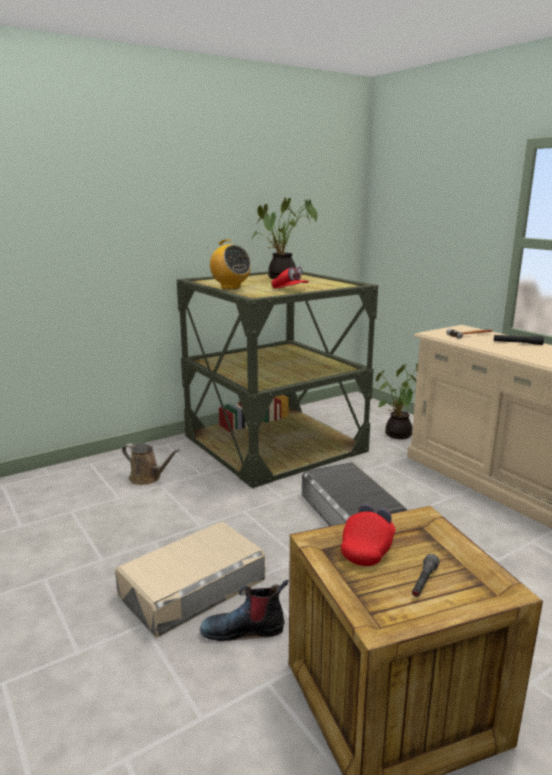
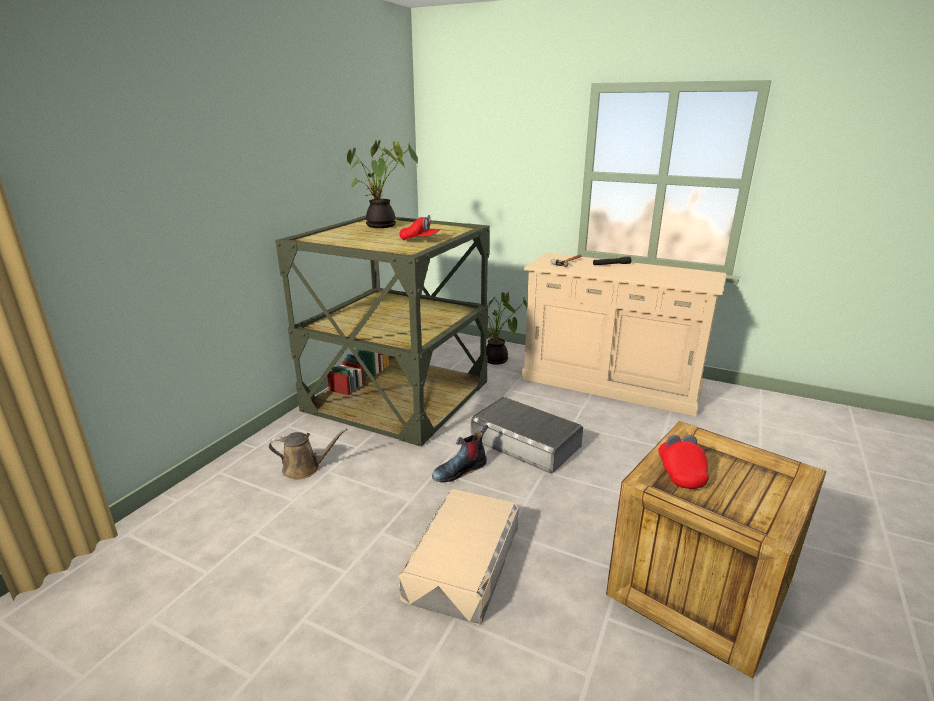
camera: 30 degrees left, 5 degrees up
boot [200,580,289,641] -> boot moved to [432,425,488,482]
radio [209,239,251,289] -> none
grey flashlight [412,554,440,597] -> none

